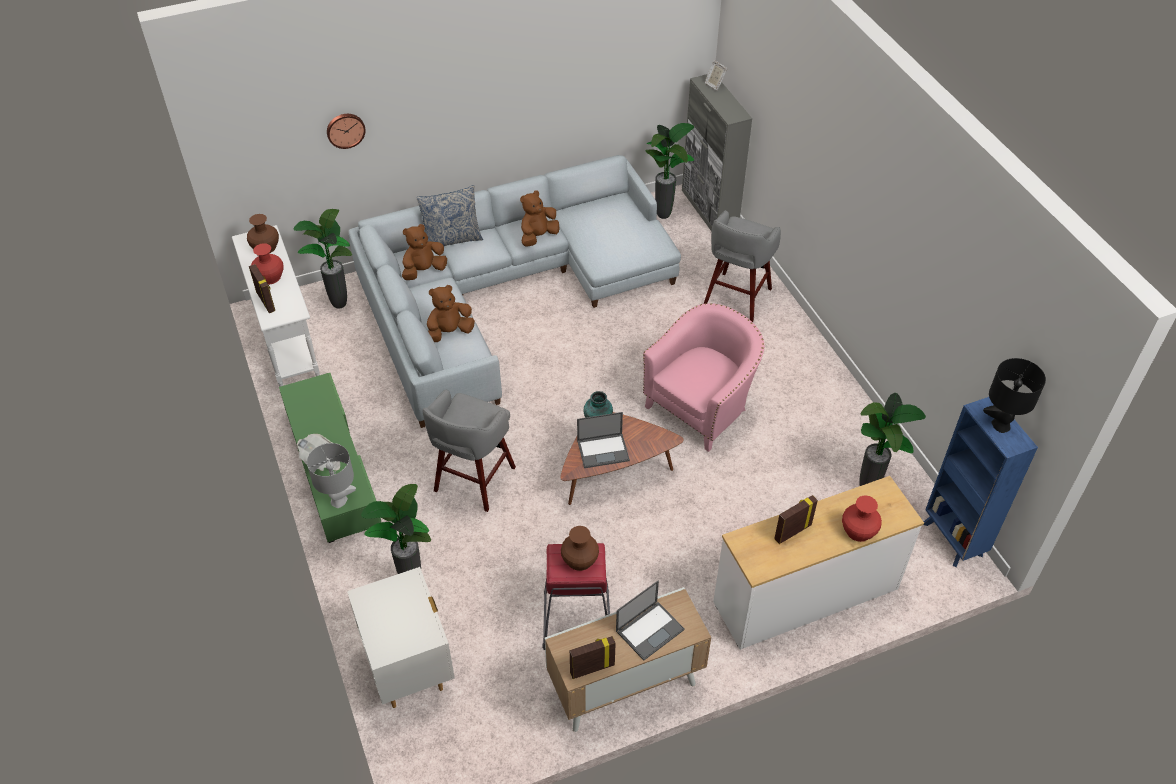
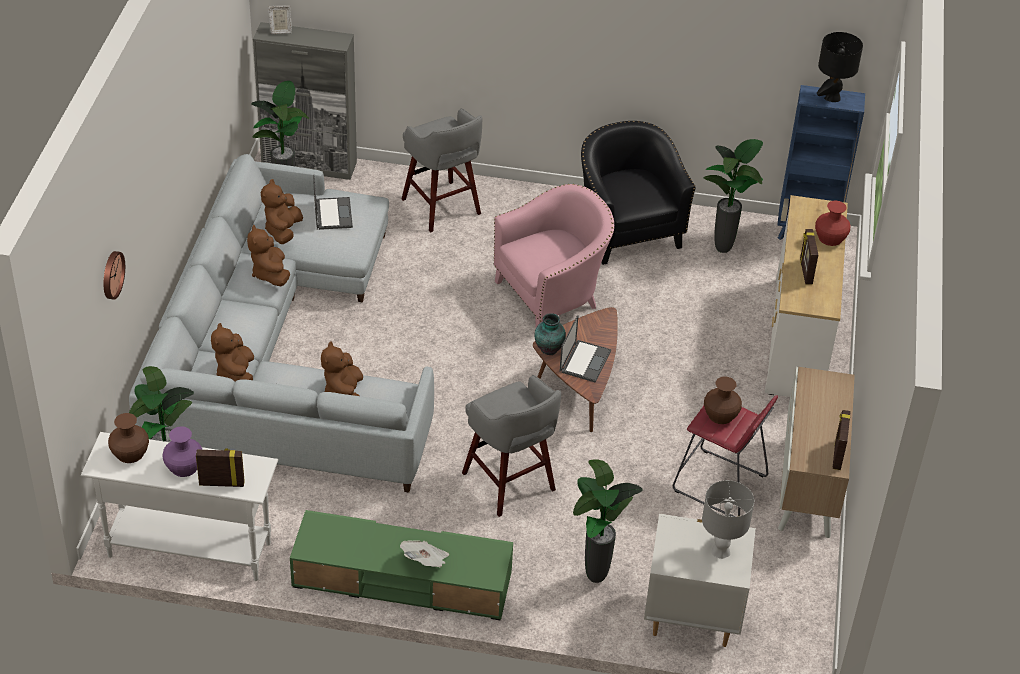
camera: 60 degrees left, 5 degrees down
red vase [251,243,284,285] -> purple vase [162,427,202,477]
grey table lamp [307,443,356,508] -> grey table lamp moved to [702,480,754,559]
pillow [416,185,483,246] -> none
laptop [616,580,685,661] -> laptop moved to [313,174,353,230]
pink armchair [643,303,764,452] -> pink armchair turned 75 degrees clockwise [493,184,614,327]
none -> brown plush toy [261,179,303,244]
none -> black armchair [581,121,696,265]

